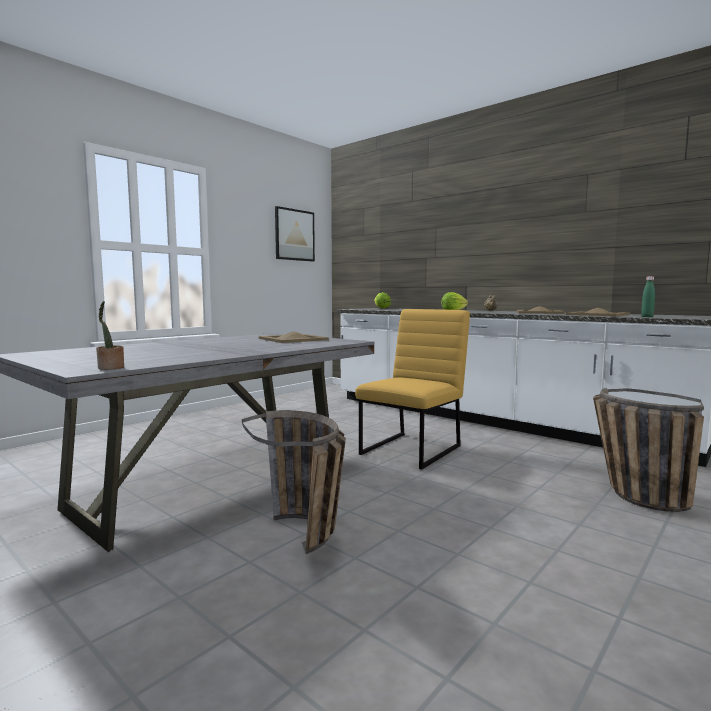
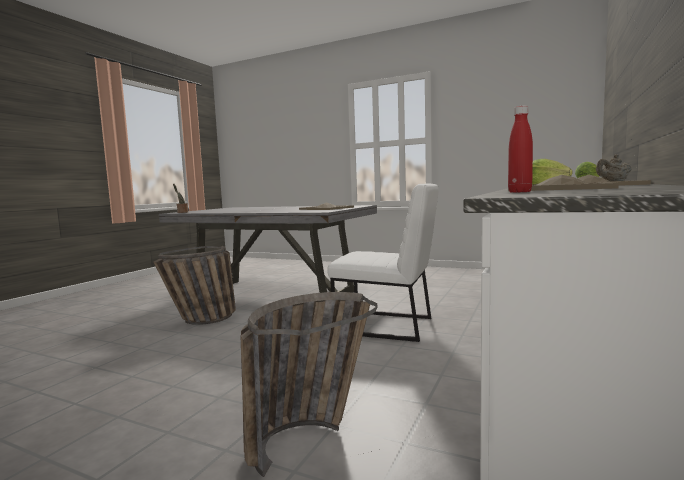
camera: 75 degrees right, 0 degrees up
picture [275,206,315,262] -> none
yellow chair [355,309,470,470] -> white chair [327,184,439,342]
green bottle [641,276,655,317] -> red bottle [508,106,533,192]

